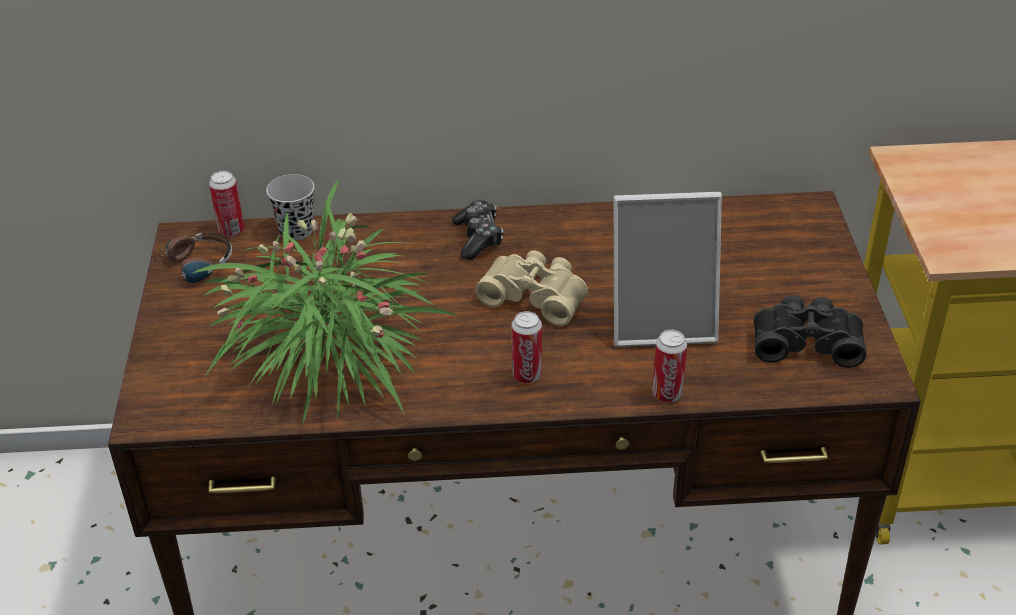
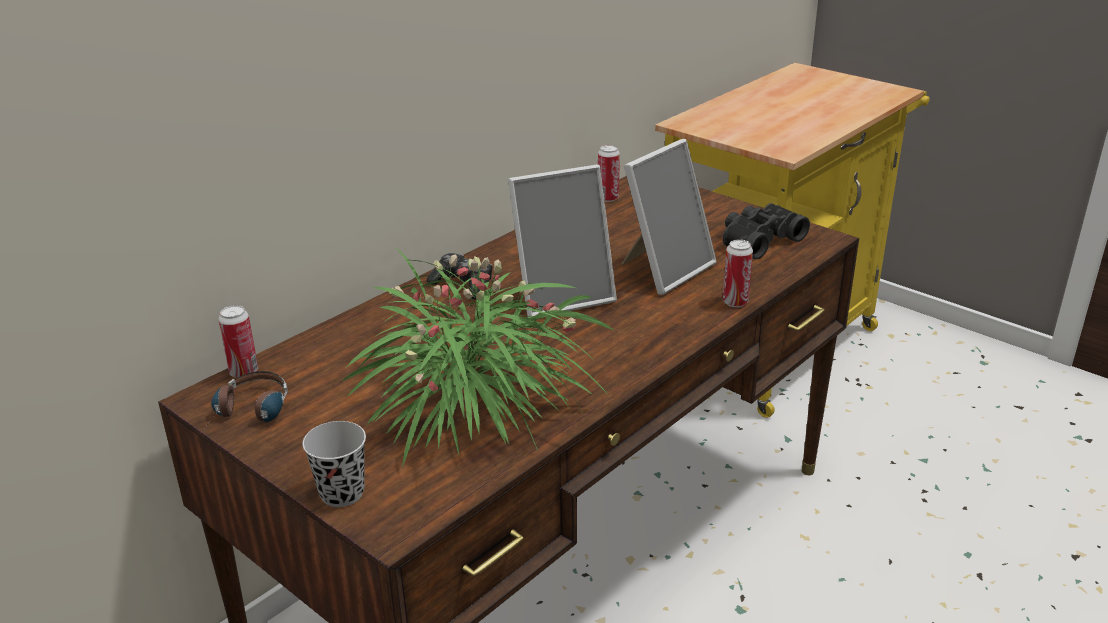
camera: 45 degrees left, 10 degrees down
black cup [266,174,315,240] -> black cup moved to [302,421,366,507]
beige binoculars [475,250,588,326] -> picture frame [508,164,617,317]
can [512,311,542,383] -> can moved to [598,145,620,202]

